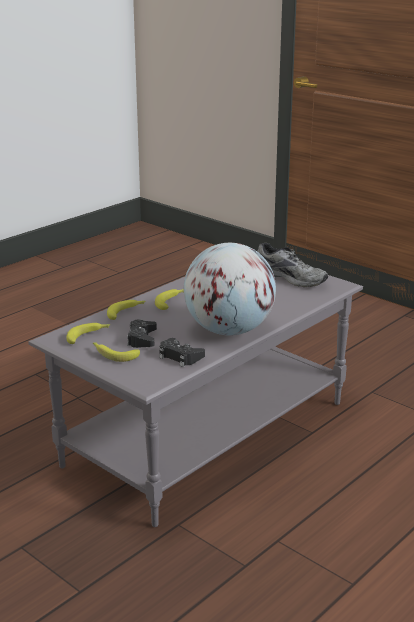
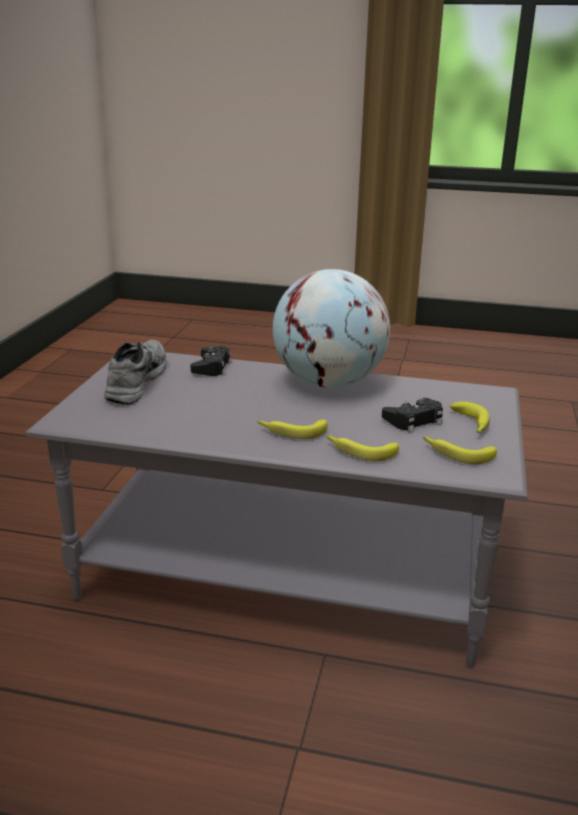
camera: 120 degrees left, 0 degrees up
black game controller [159,338,205,367] -> black game controller moved to [190,346,231,376]

